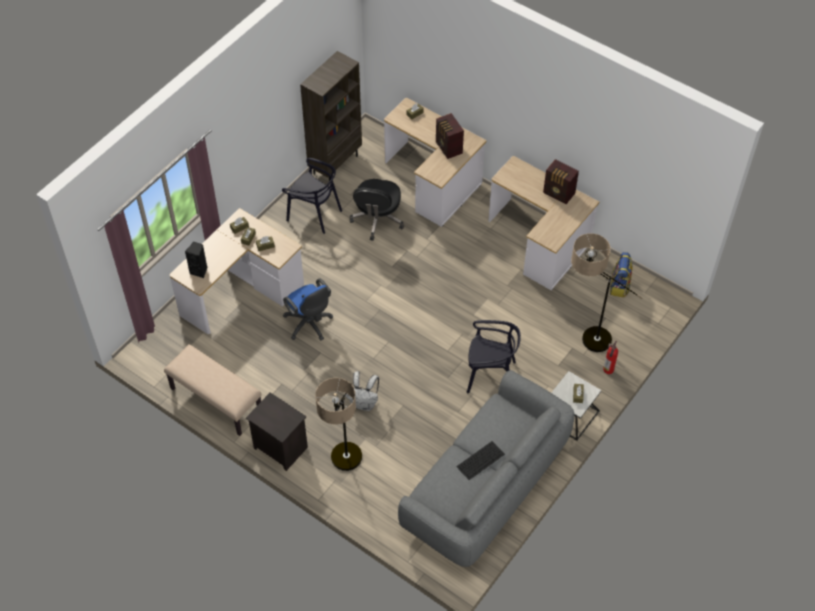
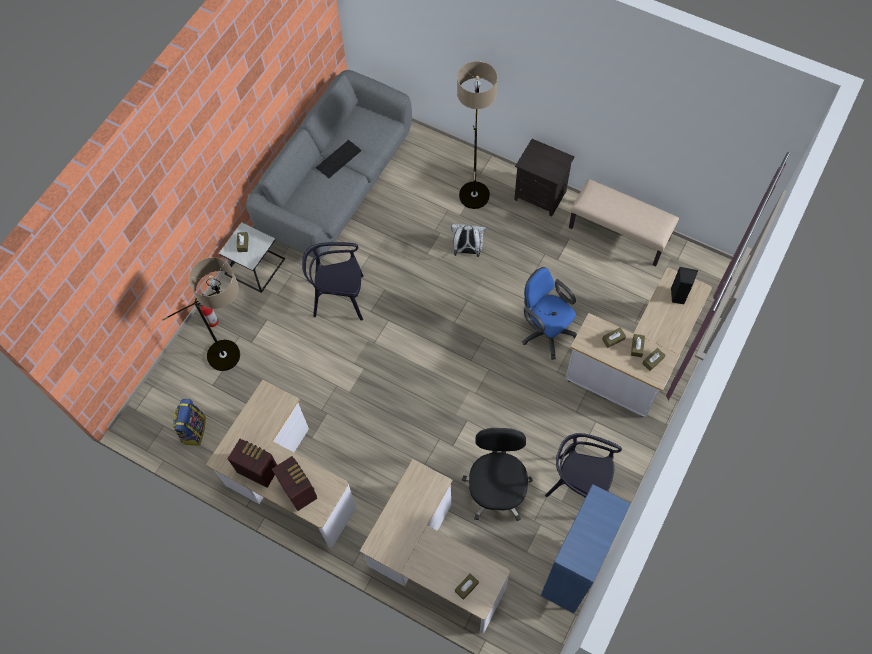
camera: 175 degrees right, 10 degrees up
brown bookcase [300,51,362,181] -> blue bookcase [541,484,631,613]
radio [436,113,464,159] -> radio moved to [272,456,317,511]

